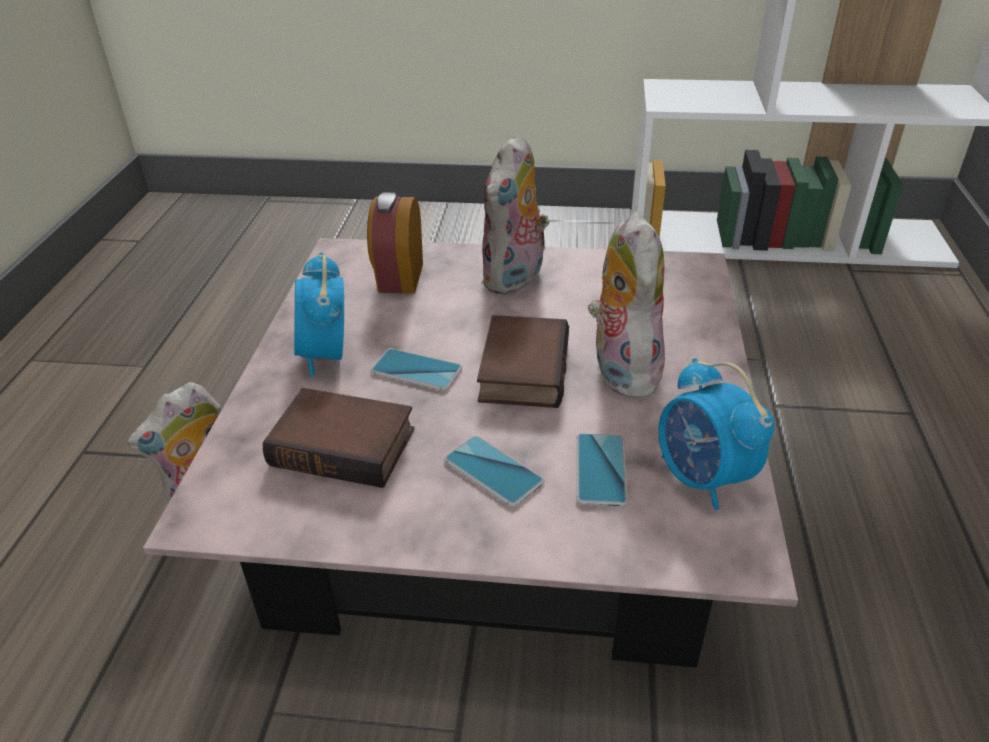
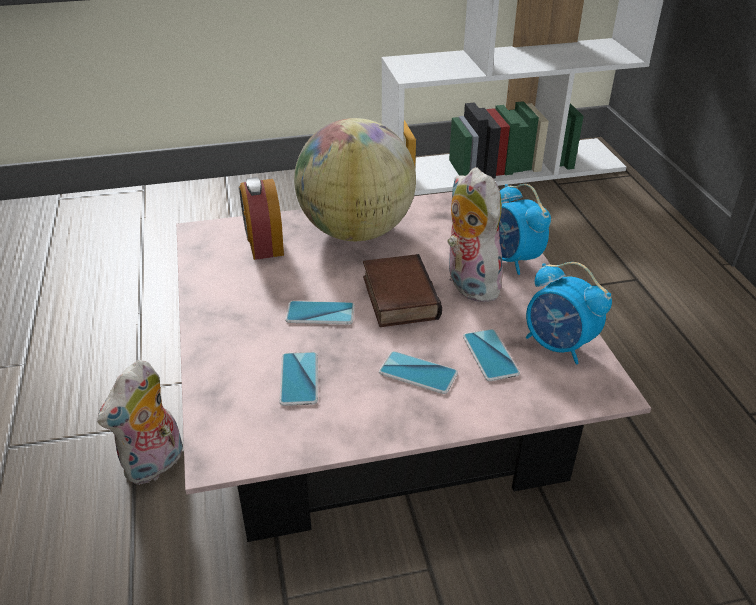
camera: 20 degrees left, 0 degrees up
book [263,388,414,488] -> phone [279,352,318,406]
alarm clock [294,253,344,377] -> alarm clock moved to [499,184,551,275]
plush toy [481,133,549,295] -> globe [294,118,416,241]

